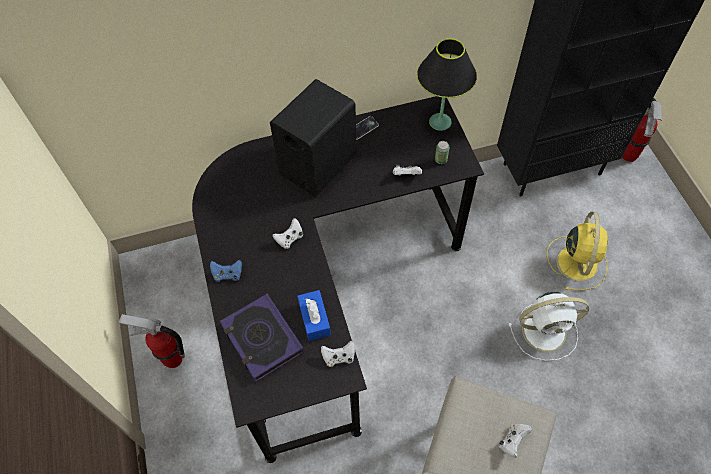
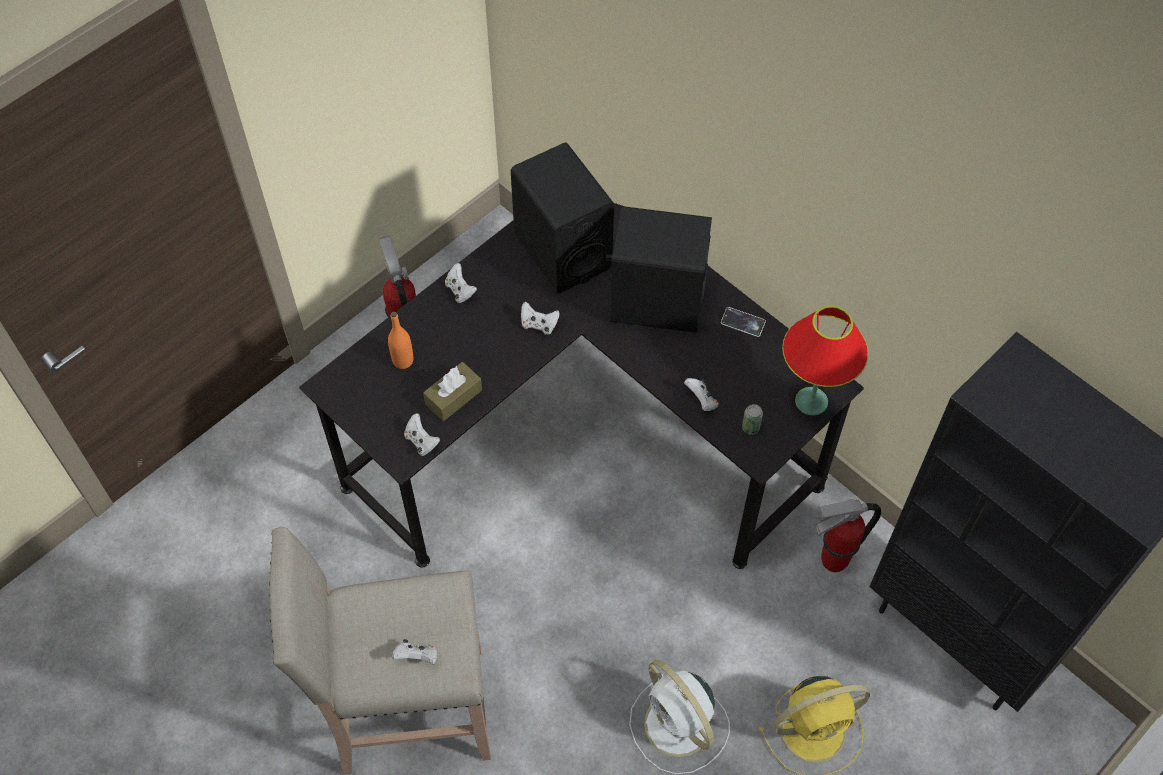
camera: 60 degrees right, 0 degrees up
blue game controller [210,260,242,282] -> white game controller [445,263,477,303]
book [220,294,304,382] -> orange bottle [388,312,413,369]
blue tissue box [297,290,331,341] -> brown tissue box [423,362,482,421]
black table lamp [417,38,477,131] -> red table lamp [782,306,868,415]
fire extinguisher [622,98,662,162] -> fire extinguisher moved to [814,499,881,572]
none -> black speaker [511,143,614,293]

